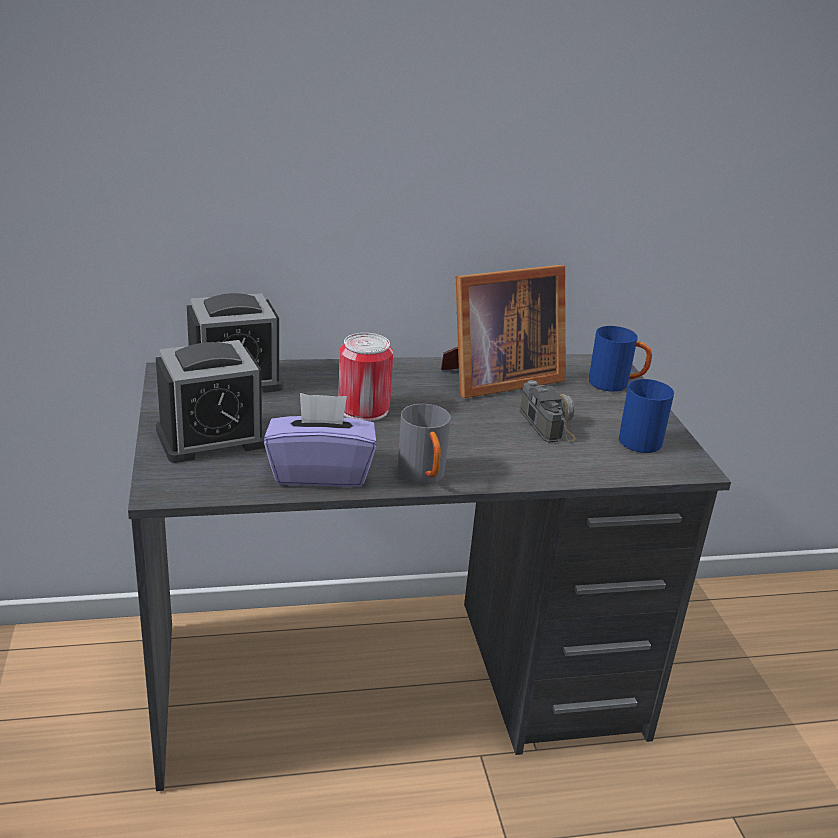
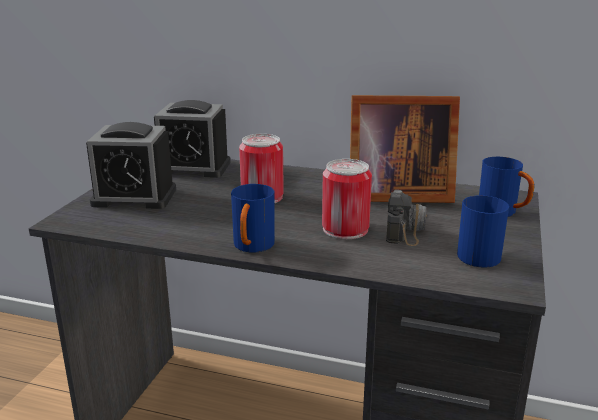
camera: 30 degrees right, 5 degrees down
purple tissue box [264,393,377,487] -> none
grey mug [398,404,451,484] -> blue mug [231,184,275,253]
none -> can [322,159,372,239]

